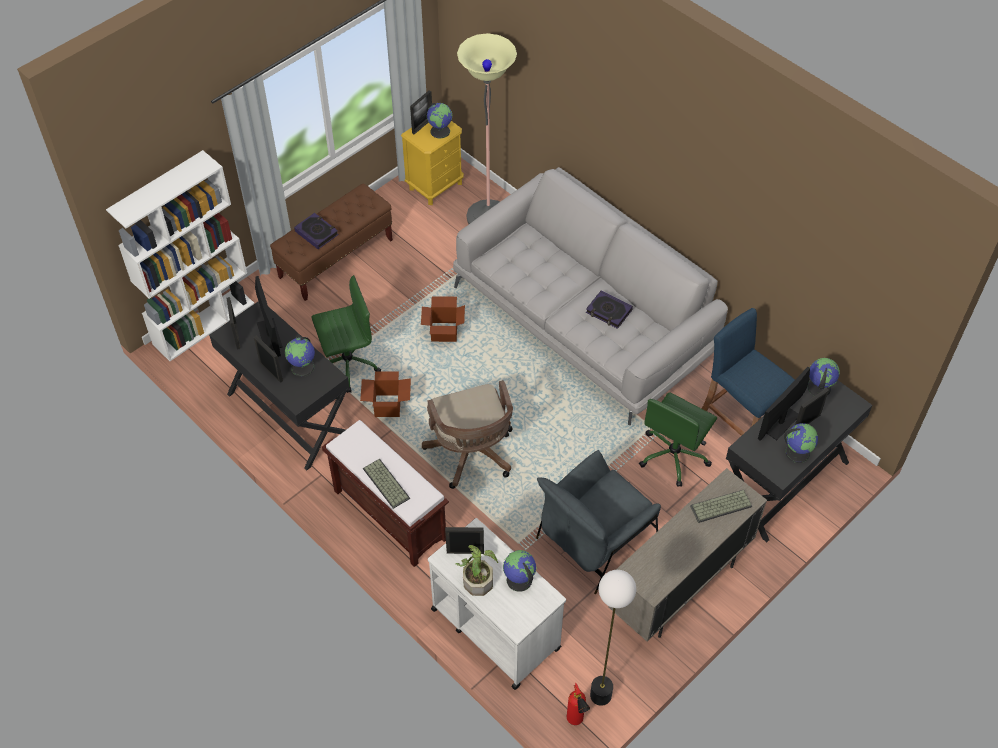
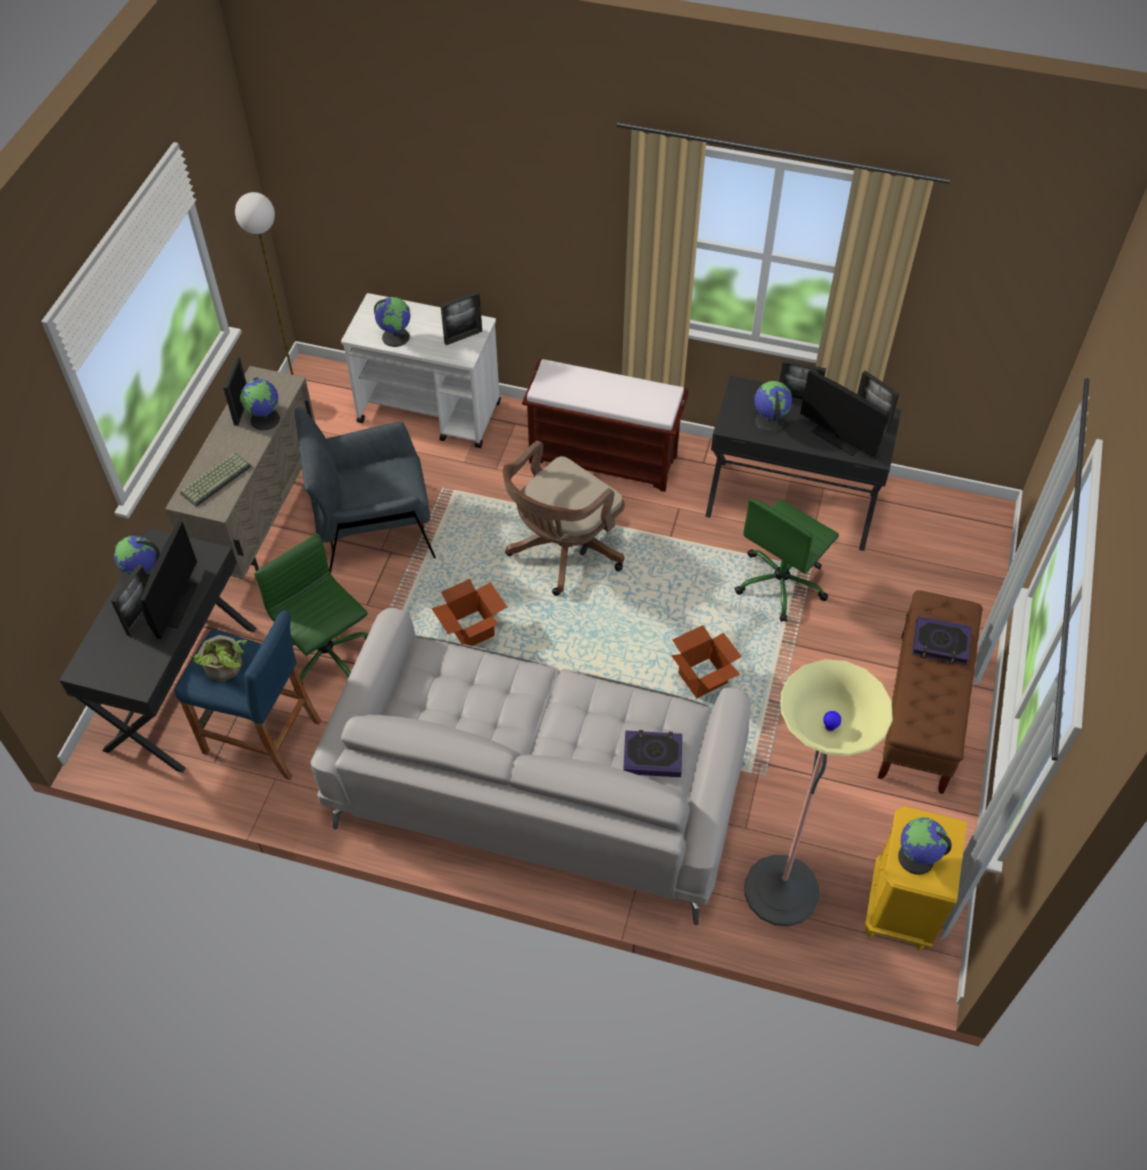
camera: 150 degrees right, 0 degrees up
white bookcase [106,150,254,361] -> none
cardboard box [360,371,411,417] -> cardboard box moved to [431,579,507,646]
keyboard [363,459,410,509] -> none
picture frame [410,90,432,135] -> picture frame moved to [223,357,247,426]
brown office chair [422,380,513,489] -> brown office chair turned 90 degrees counterclockwise [503,440,625,596]
potted plant [455,545,498,596] -> potted plant moved to [194,635,247,681]
grey armchair [536,450,661,594] -> grey armchair turned 120 degrees counterclockwise [295,407,436,573]
fire extinguisher [567,683,590,725] -> none
book [586,290,633,329] -> book moved to [623,730,682,777]
green office chair [639,392,717,487] -> green office chair turned 45 degrees counterclockwise [254,533,368,691]
globe [808,358,840,396] -> globe moved to [240,377,280,430]

